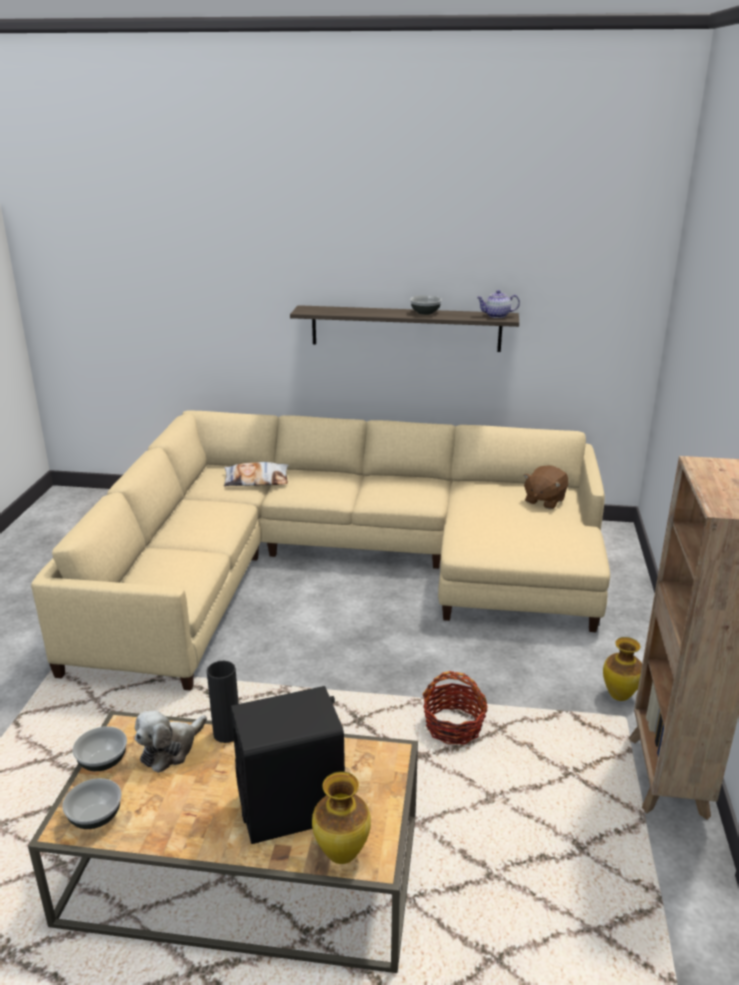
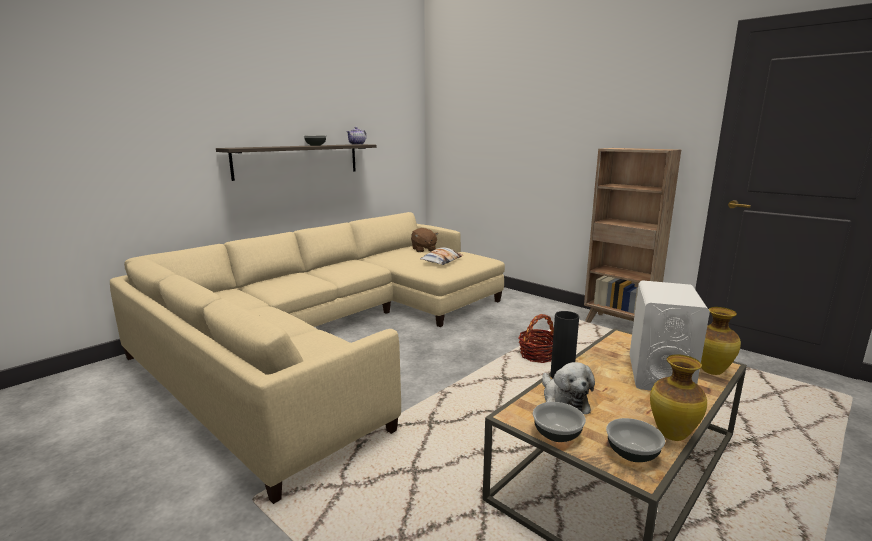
camera: 55 degrees left, 10 degrees down
pillow [224,462,289,486] -> pillow moved to [420,247,463,265]
black speaker [231,686,345,844] -> white speaker [630,280,710,391]
vase [603,637,642,701] -> vase moved to [650,354,707,441]

